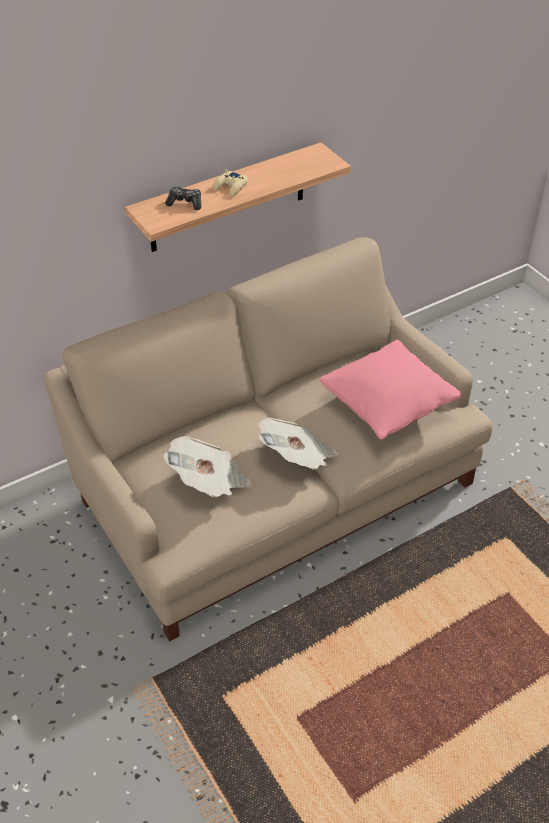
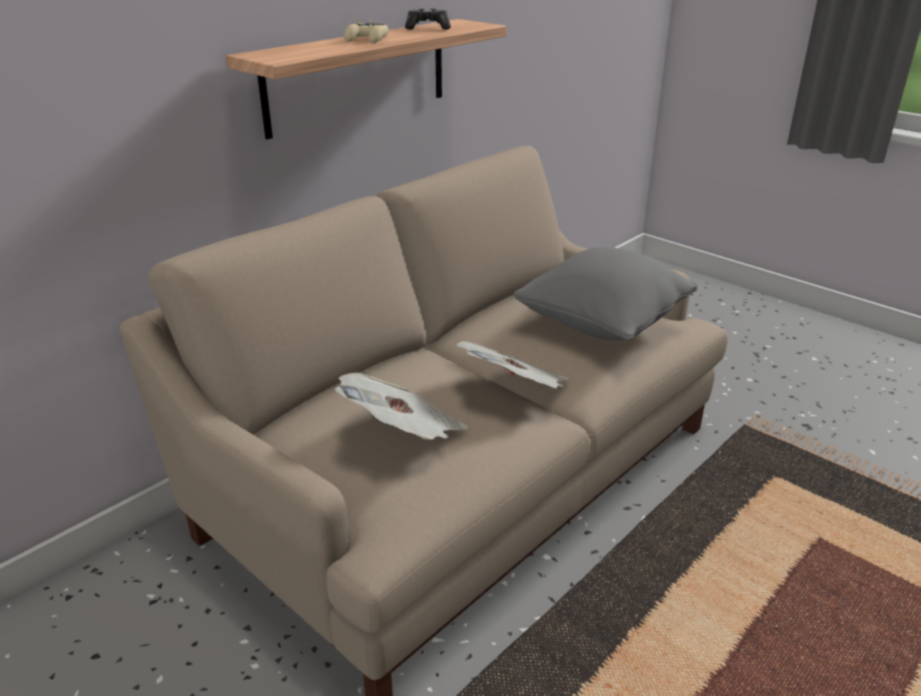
camera: 15 degrees left, 15 degrees down
game controller [165,187,201,210] -> game controller moved to [405,8,451,30]
pink pillow [320,340,462,440] -> grey pillow [514,247,698,340]

